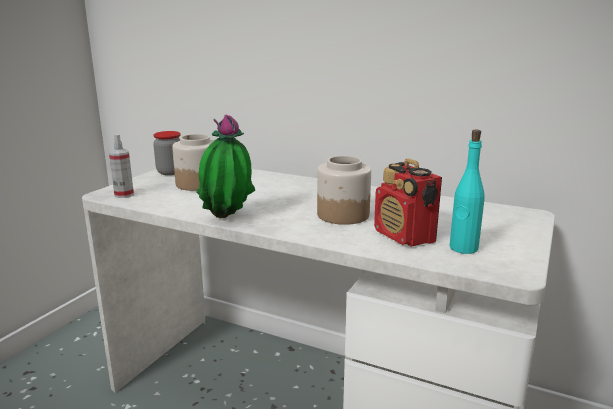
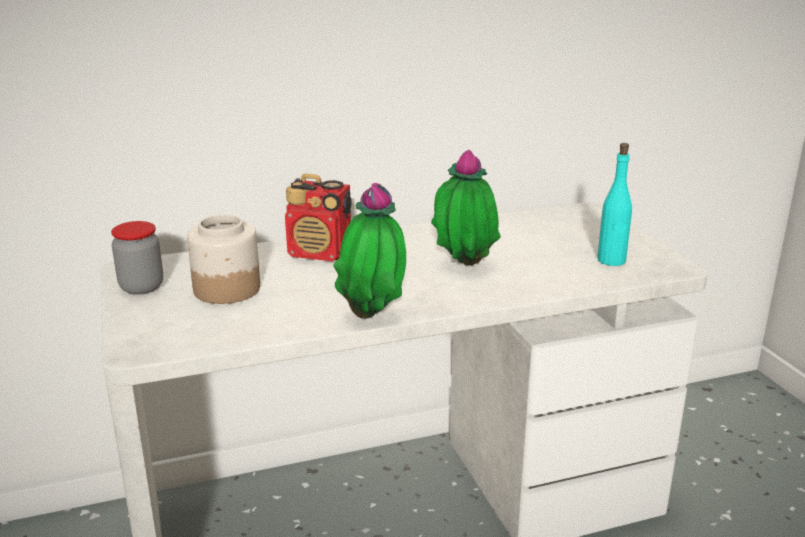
camera: 45 degrees left, 5 degrees up
spray bottle [109,134,134,198] -> none
jar [317,156,371,225] -> potted plant [431,150,501,265]
radio [374,158,442,247] -> radio moved to [285,174,351,261]

